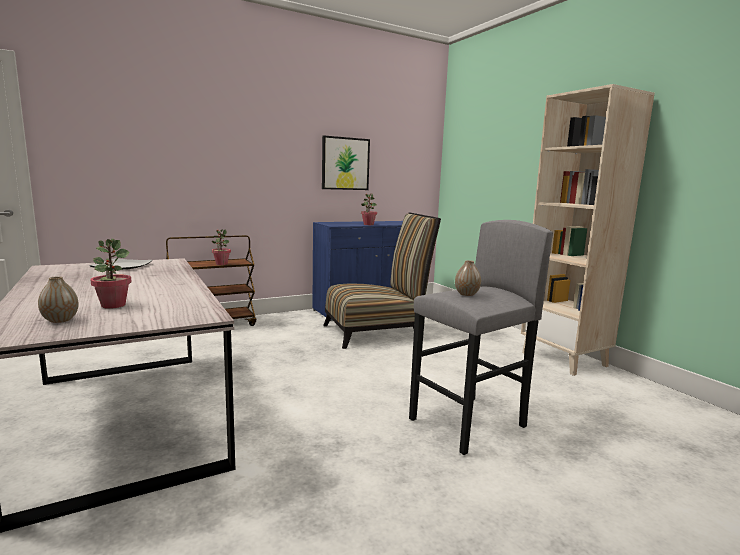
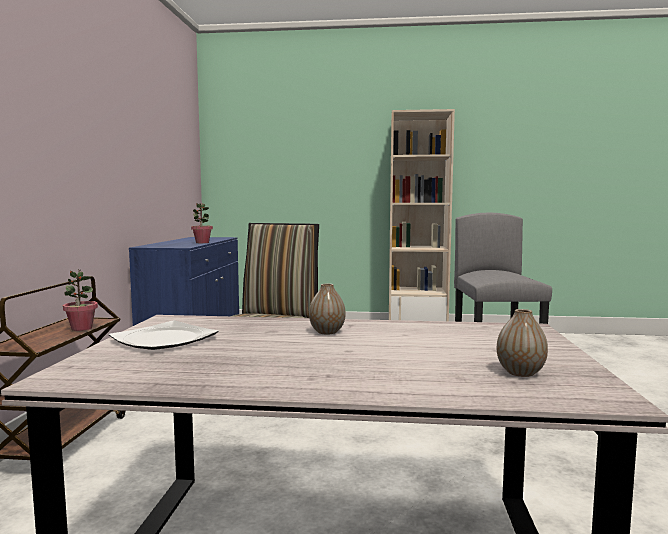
camera: 55 degrees left, 5 degrees down
potted plant [90,239,132,309] -> none
picture [322,136,370,190] -> none
vase [455,260,481,296] -> vase moved to [309,284,346,334]

